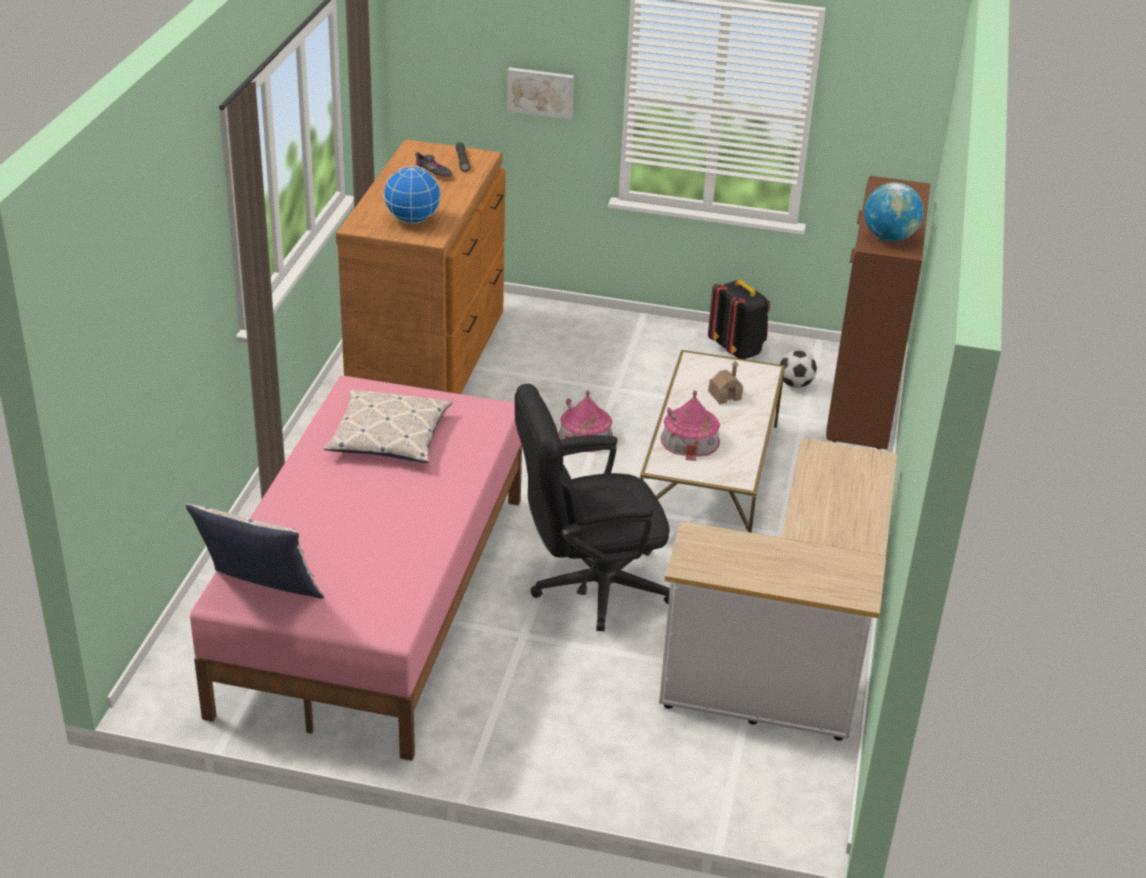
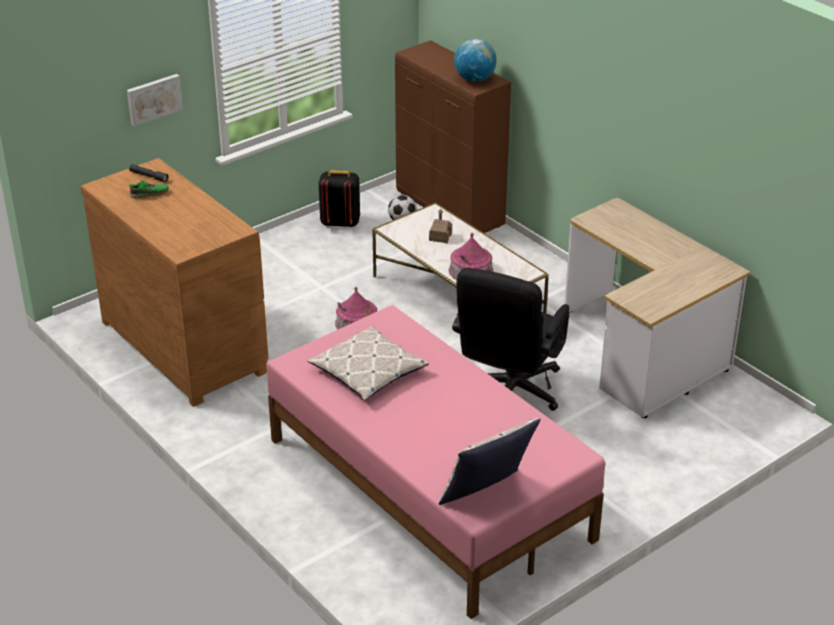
camera: 50 degrees left, 0 degrees up
globe [383,166,441,224] -> none
grey shoe [415,152,453,178] -> green shoe [129,180,169,199]

